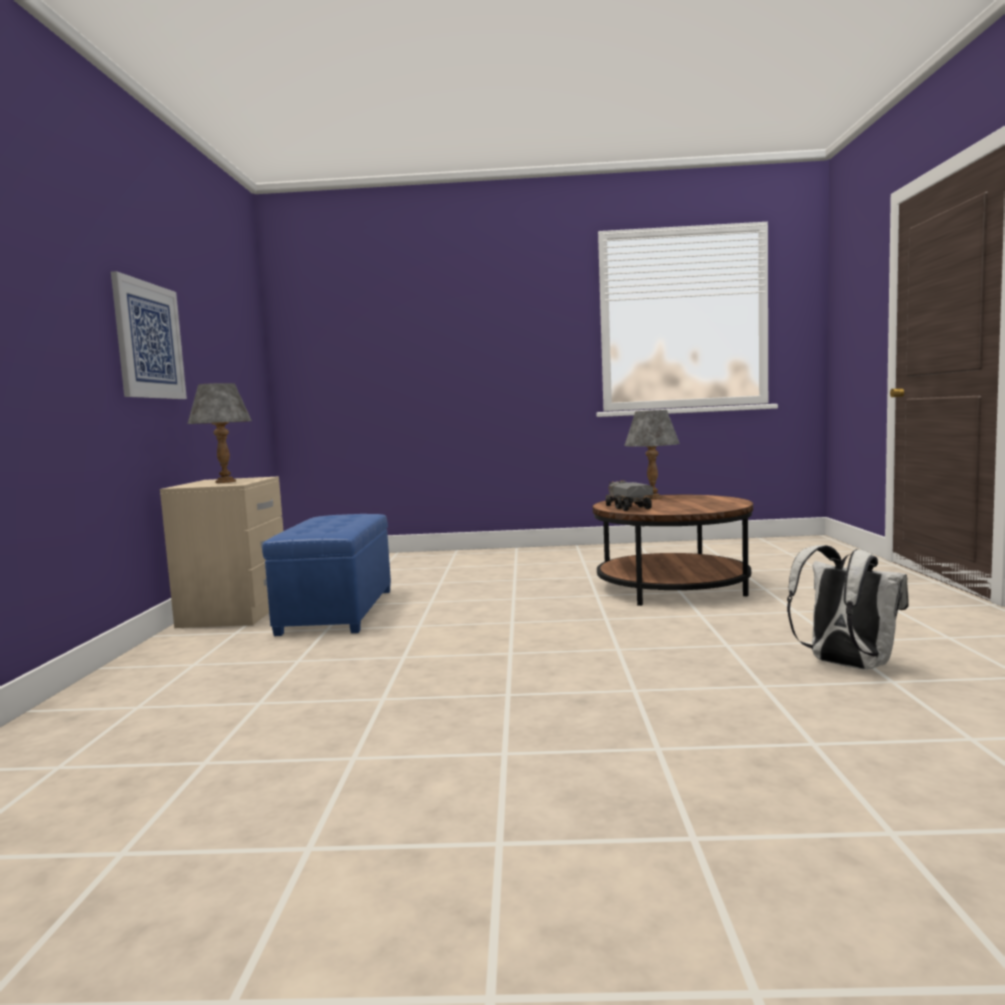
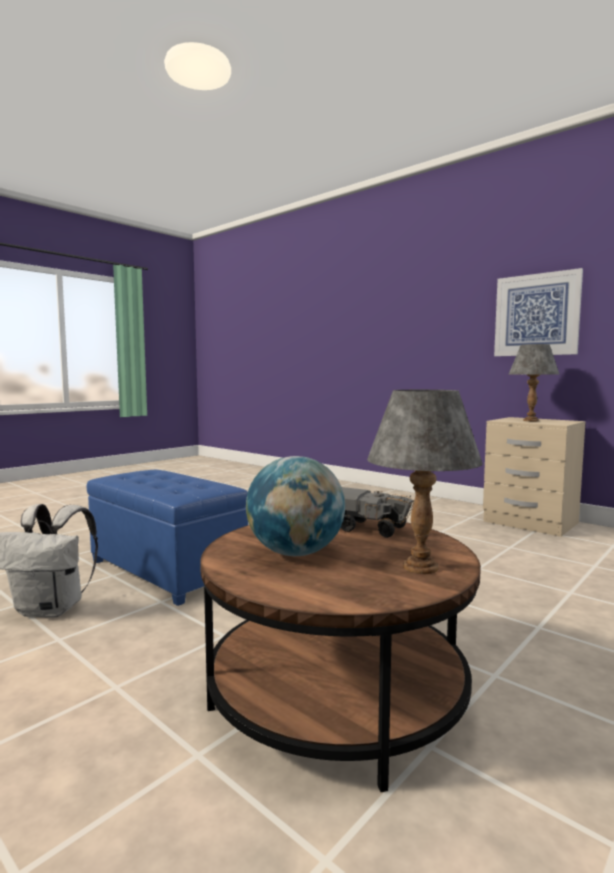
camera: 130 degrees right, 0 degrees up
blue ottoman [262,514,391,636] -> blue ottoman moved to [87,470,248,606]
none -> globe [246,456,345,556]

